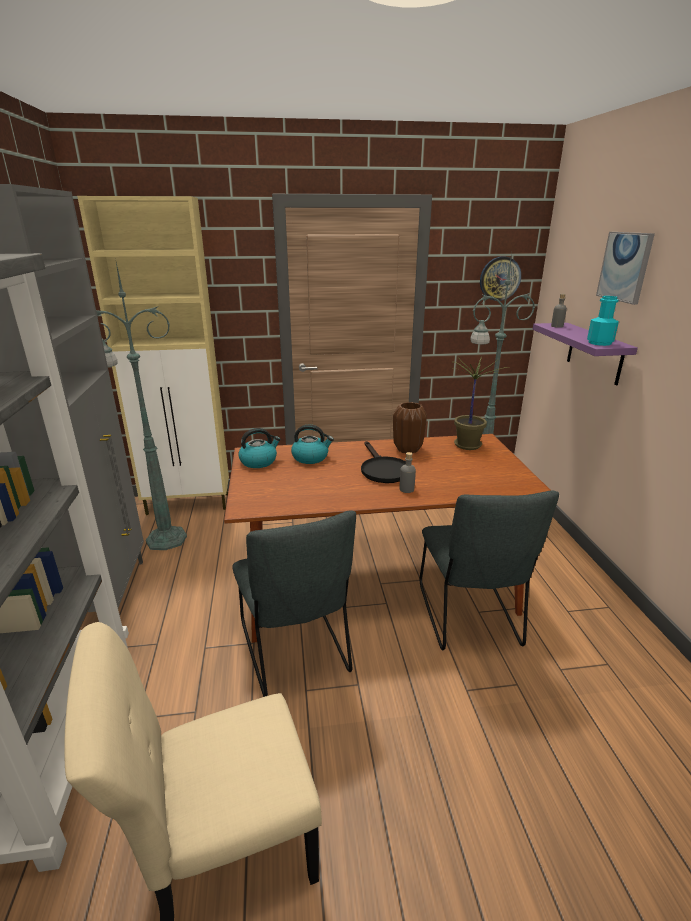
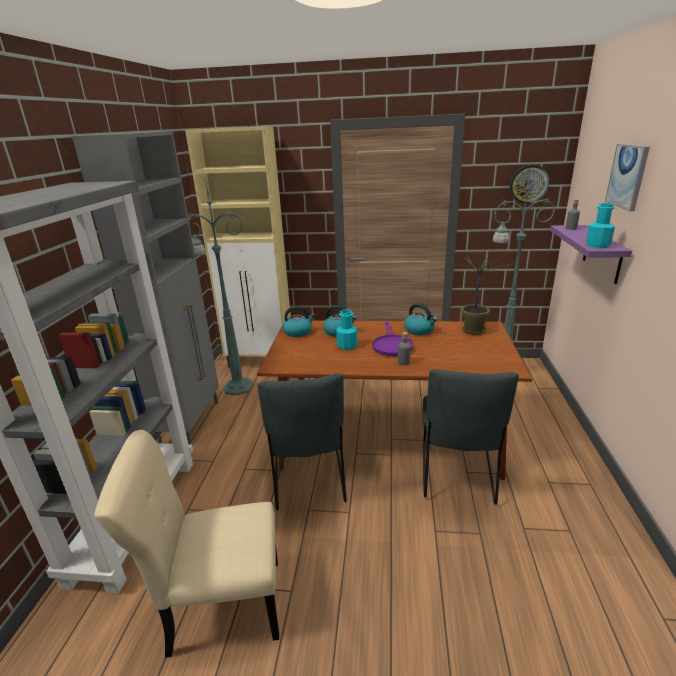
camera: 15 degrees right, 0 degrees up
black frying pan [361,441,406,483] -> purple frying pan [372,321,413,356]
brown vase [393,402,427,454] -> kettle [404,303,437,335]
none -> turquoise bottle [336,309,358,350]

